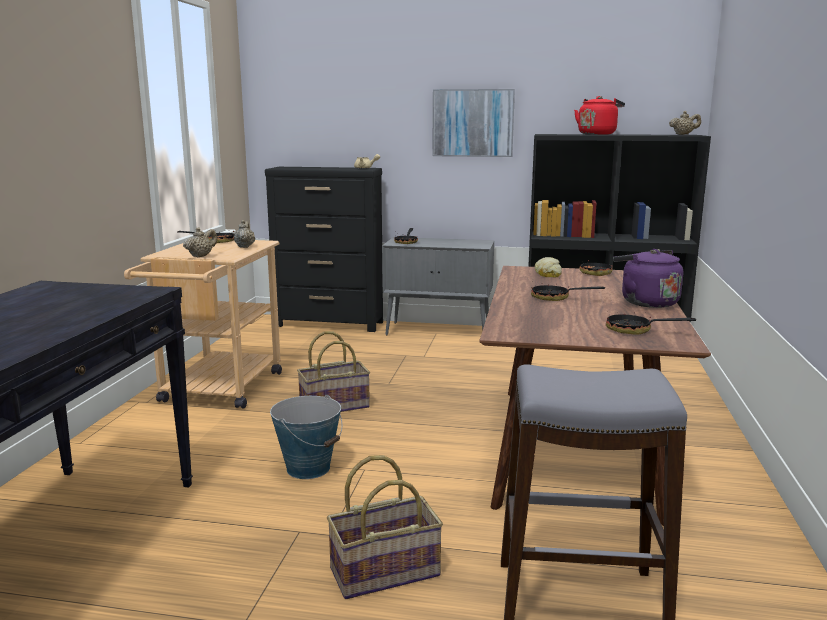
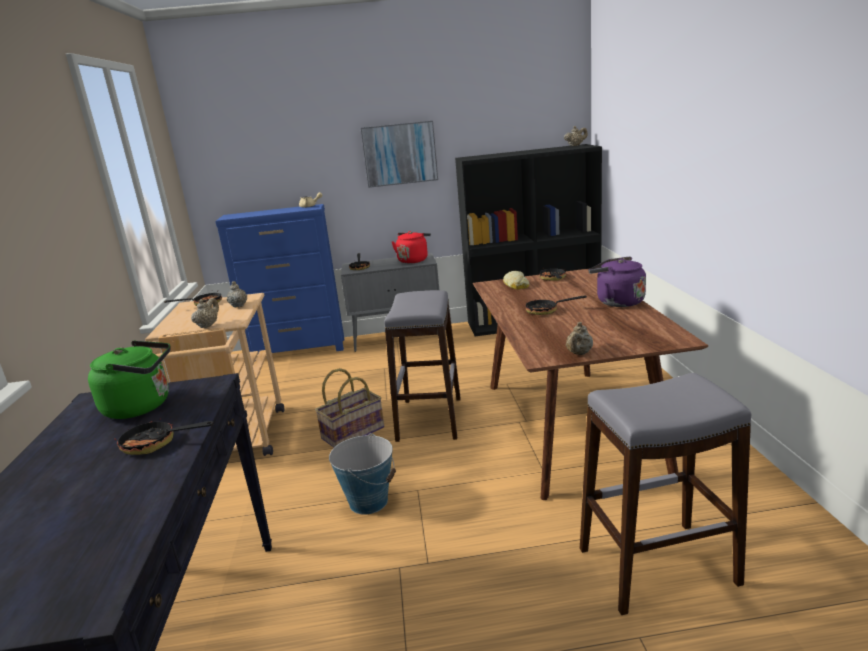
camera: 15 degrees left, 5 degrees up
black dresser [265,167,383,332] -> blue dresser [215,204,344,353]
basket [327,455,443,599] -> none
red kettle [574,96,625,135] -> red kettle moved to [392,231,431,264]
frying pan [606,306,696,335] -> frying pan moved to [113,417,214,455]
none -> green kettle [88,340,171,419]
none -> grey stool [384,290,461,442]
none -> beige teapot [566,322,593,355]

